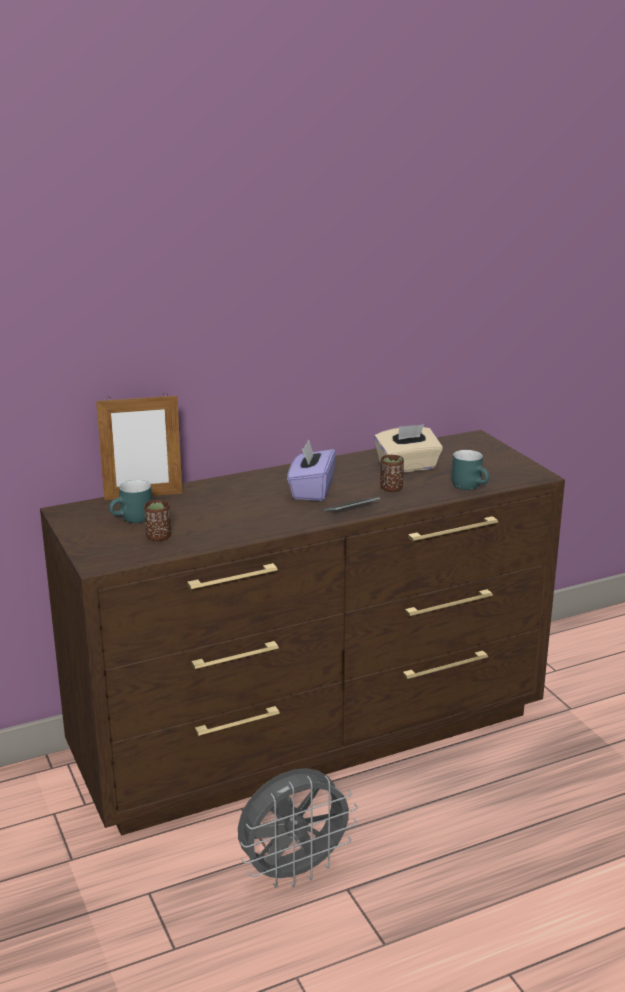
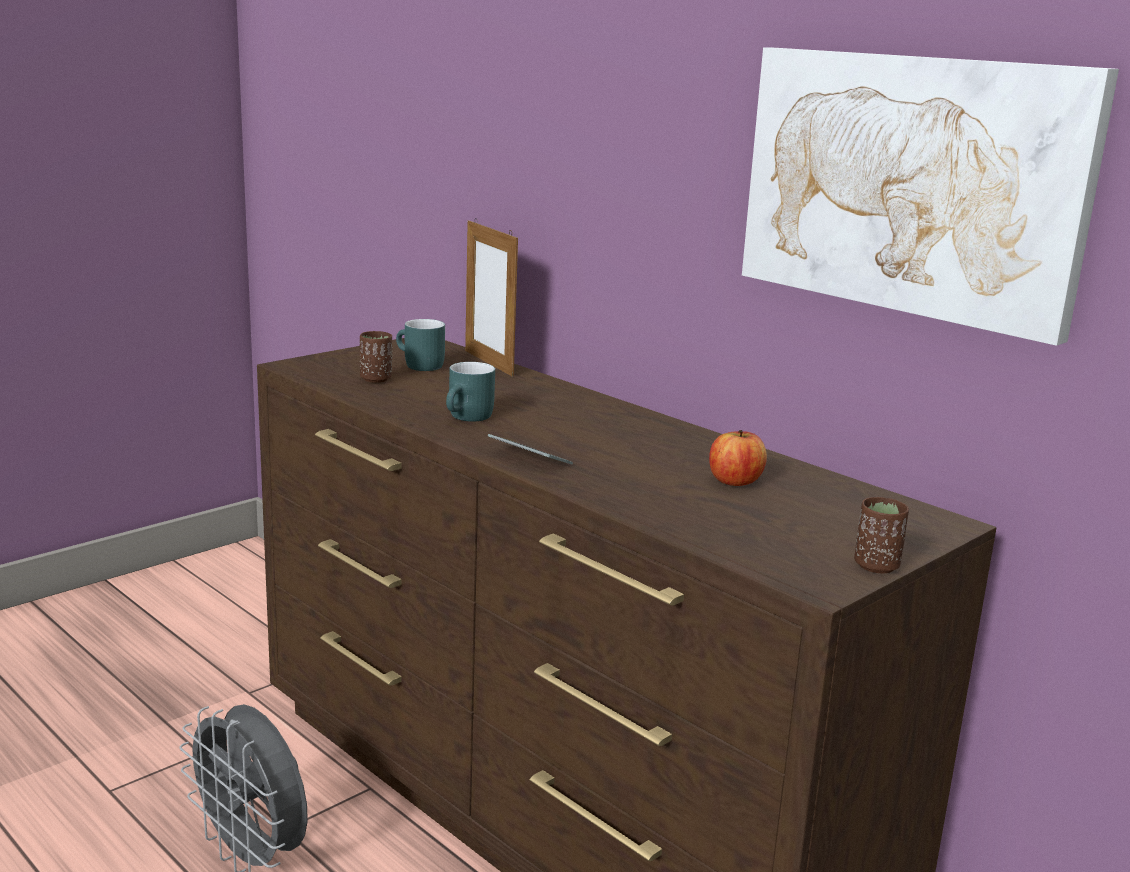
camera: 70 degrees right, 5 degrees down
purple tissue box [287,440,336,501] -> none
beige tissue box [374,424,443,473] -> apple [709,430,767,486]
brown cup [380,455,404,492] -> brown cup moved to [854,497,909,573]
turquoise mug [452,450,489,490] -> turquoise mug moved to [446,362,495,422]
none -> picture [742,47,1119,346]

